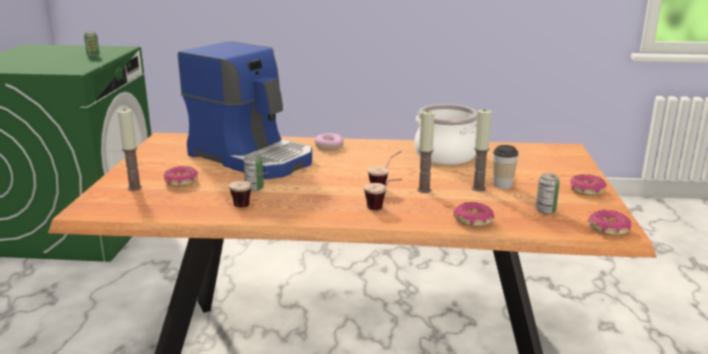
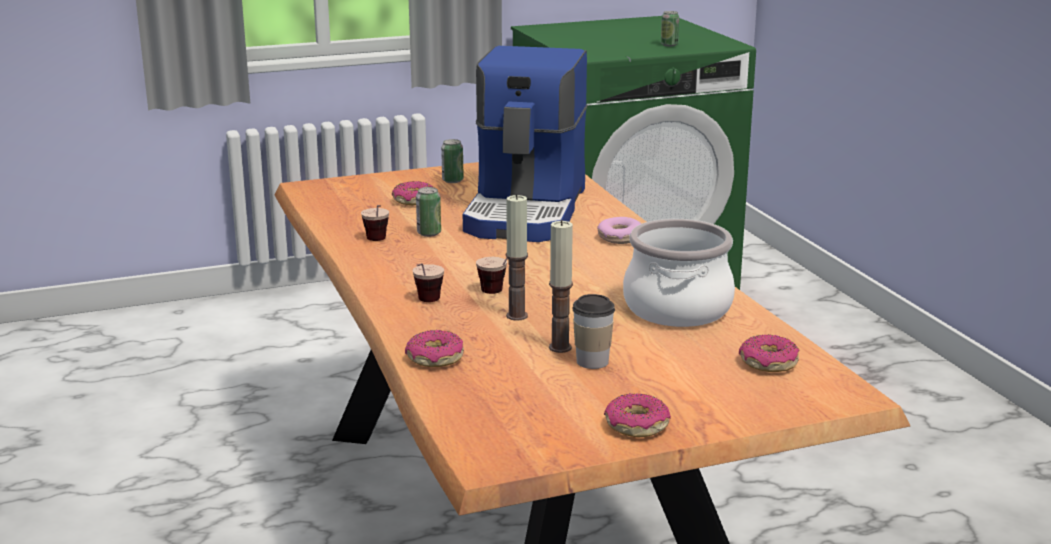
camera: 65 degrees right, 0 degrees up
candle [118,109,142,191] -> none
can [536,173,560,214] -> can moved to [441,139,464,183]
donut [588,210,631,236] -> donut moved to [739,335,799,372]

